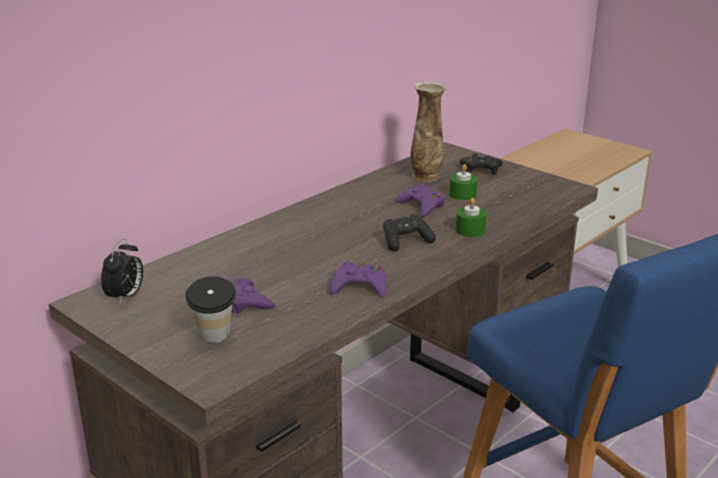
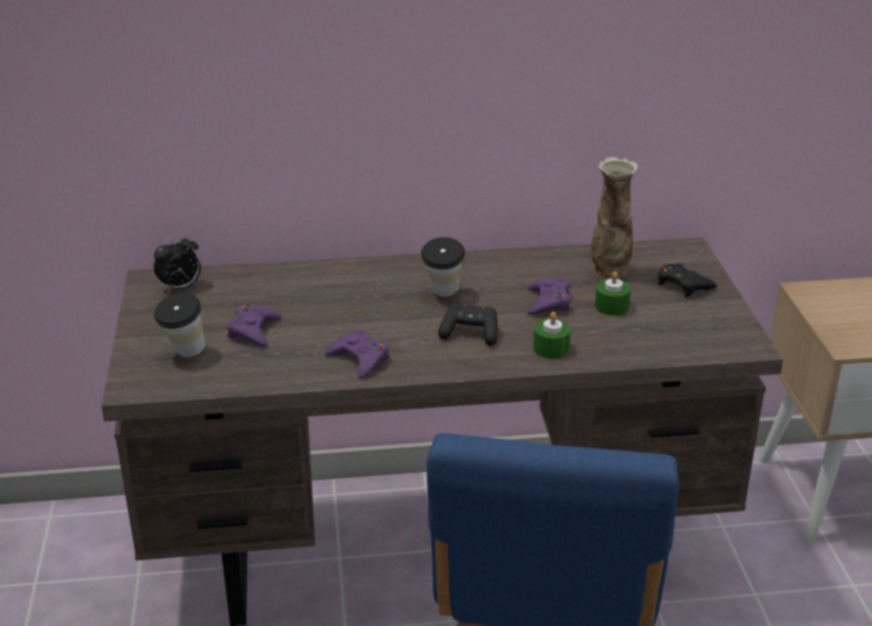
camera: 40 degrees right, 5 degrees up
none -> cup [421,237,465,297]

